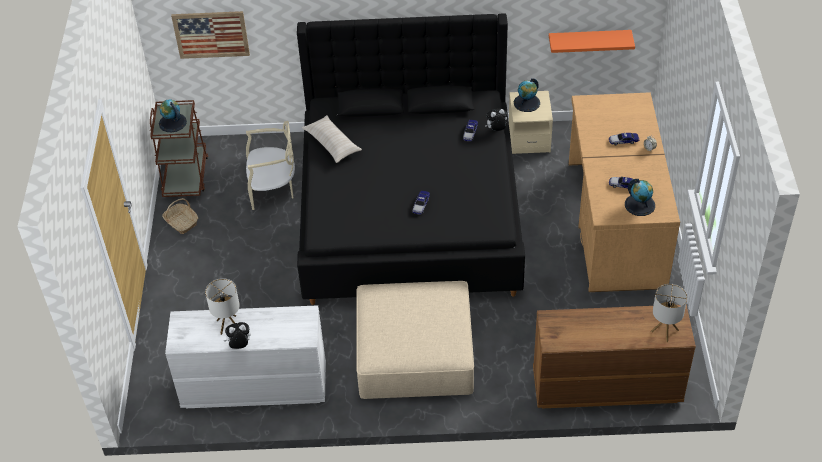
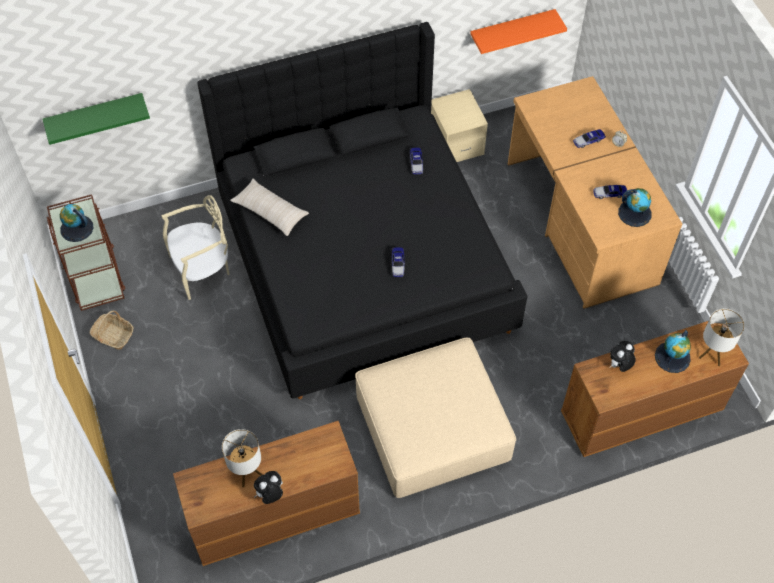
camera: 20 degrees left, 10 degrees up
white dresser [165,305,326,408] -> brown dresser [173,421,360,566]
picture [171,11,250,59] -> green shelf [43,93,150,145]
plush toy [485,108,507,131] -> plush toy moved to [610,341,636,372]
globe [514,78,540,112] -> globe moved to [655,330,691,373]

